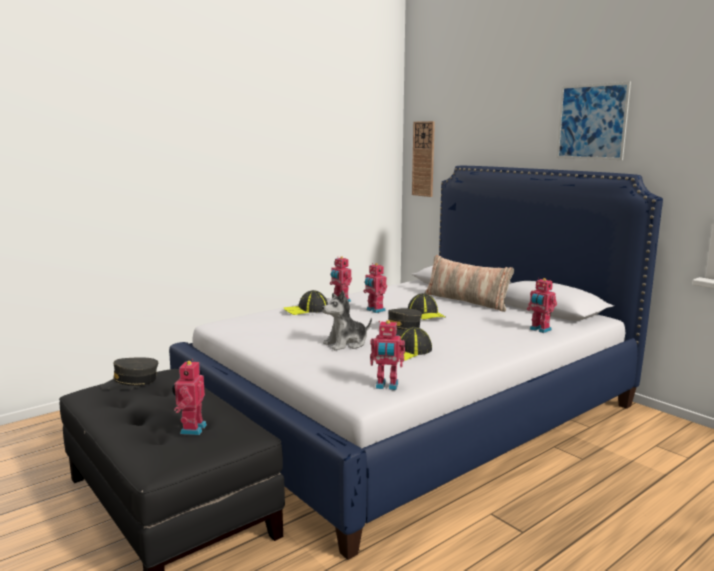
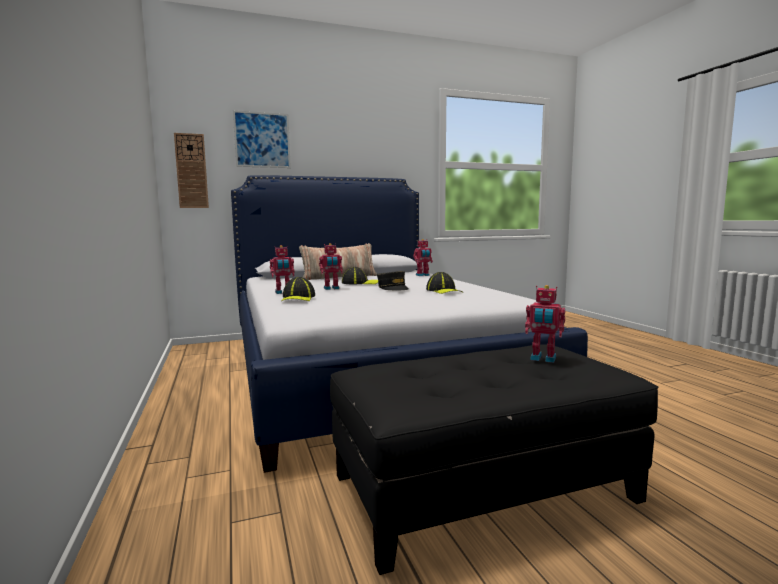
camera: 70 degrees left, 5 degrees down
grey cap [101,357,158,390] -> none
plush toy [322,290,372,350] -> none
toy robot [370,320,405,390] -> none
picture [556,82,631,160] -> picture moved to [233,110,291,168]

